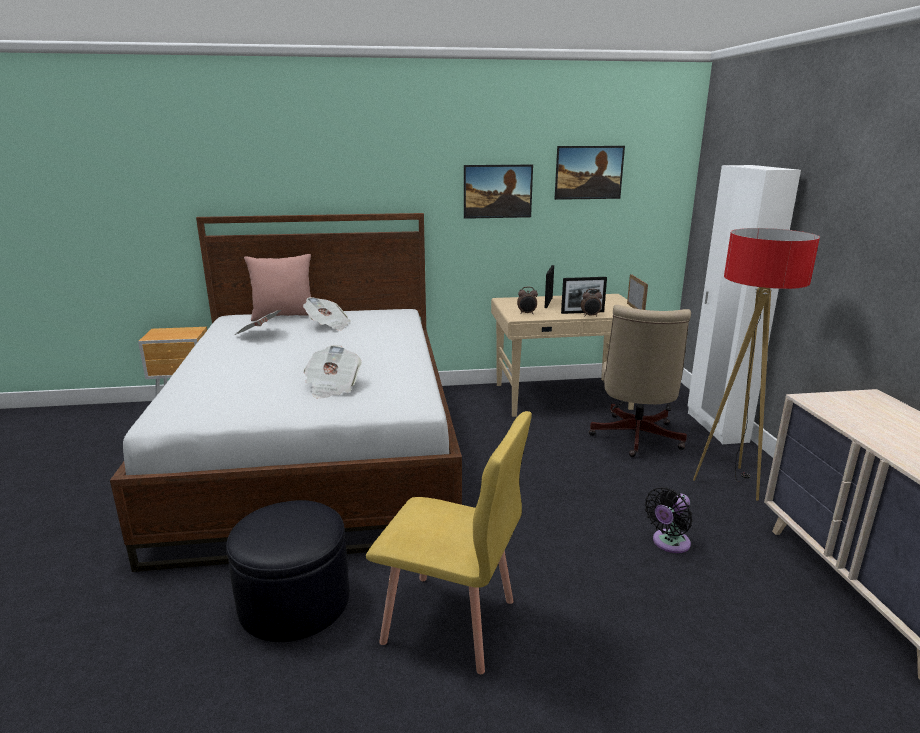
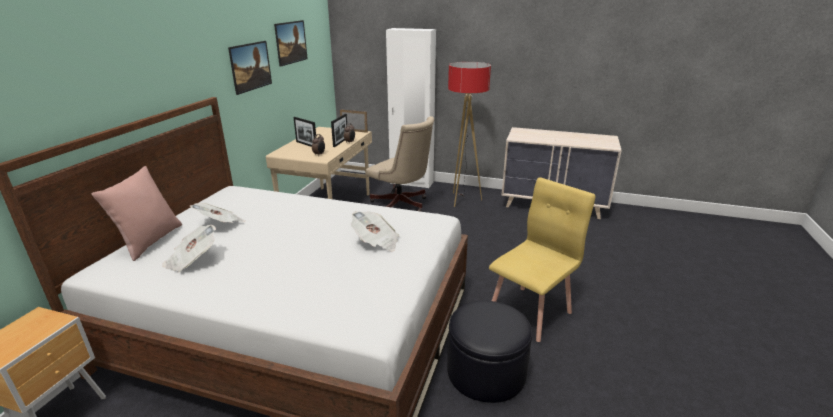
camera: 65 degrees left, 5 degrees up
black fan [645,487,692,553] -> none

